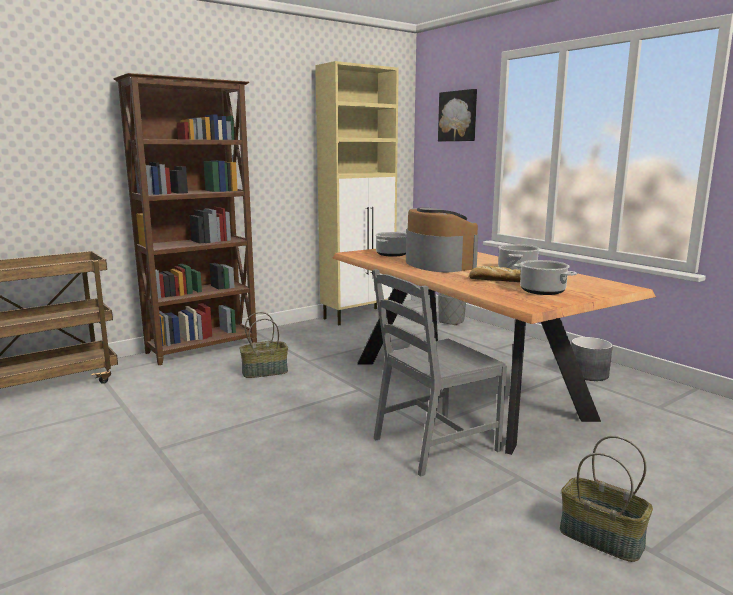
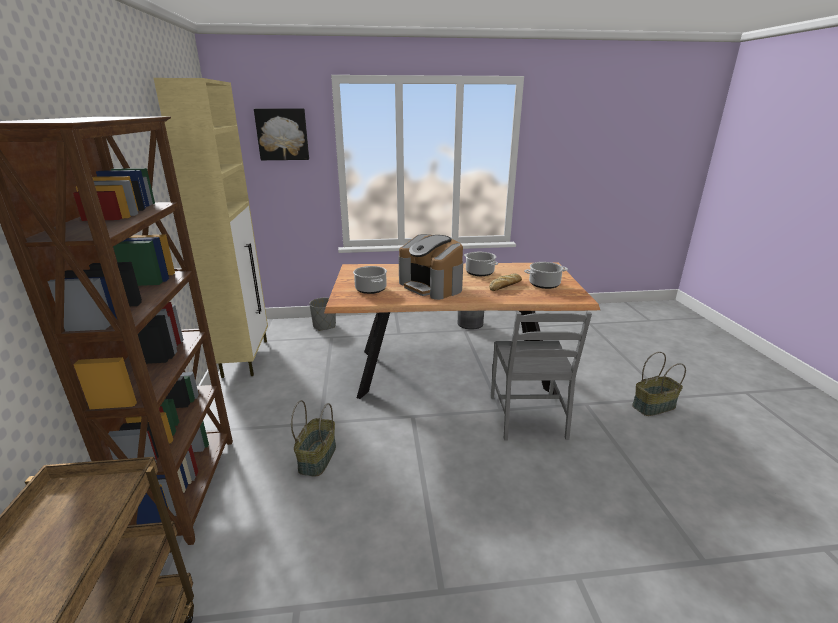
camera: 60 degrees left, 10 degrees up
coffee machine [406,208,478,272] -> coffee machine turned 135 degrees counterclockwise [398,234,463,300]

